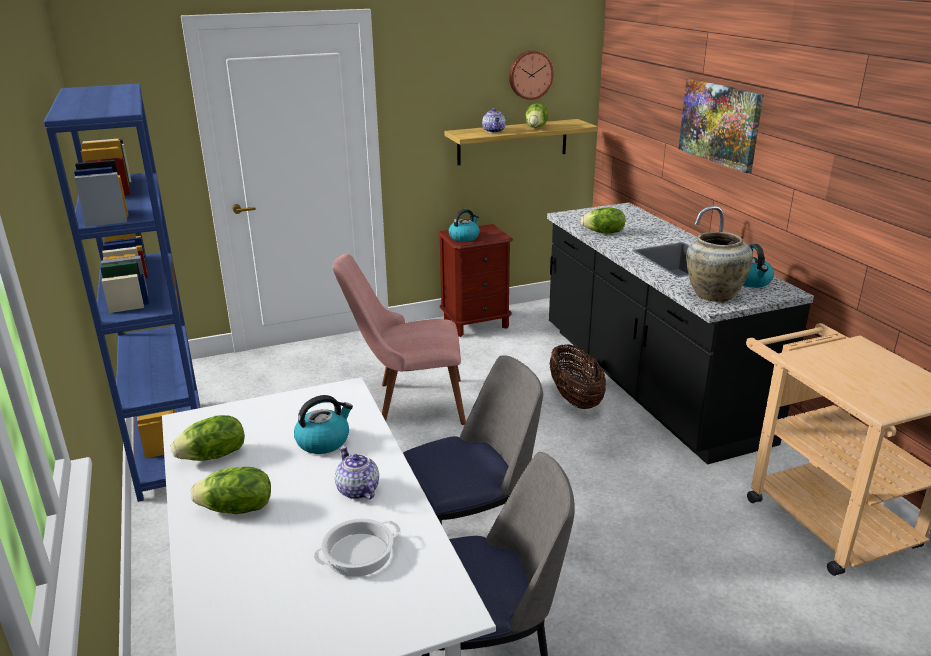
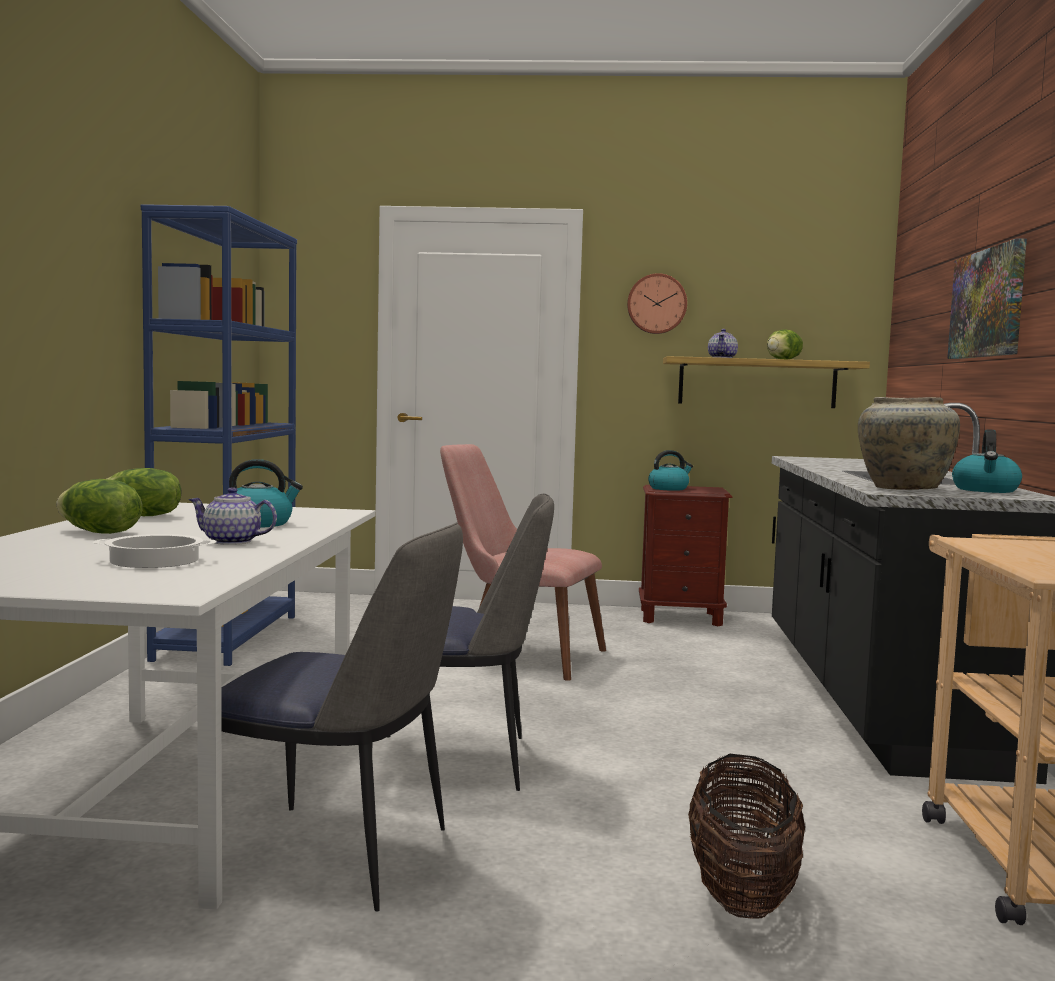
camera: 25 degrees right, 20 degrees down
teapot [335,446,379,499] -> teapot turned 75 degrees counterclockwise [188,487,277,545]
wall clock [509,50,554,100] -> wall clock moved to [627,273,687,334]
basket [549,344,606,409] -> basket moved to [688,754,805,919]
lettuce [581,208,625,234] -> none

